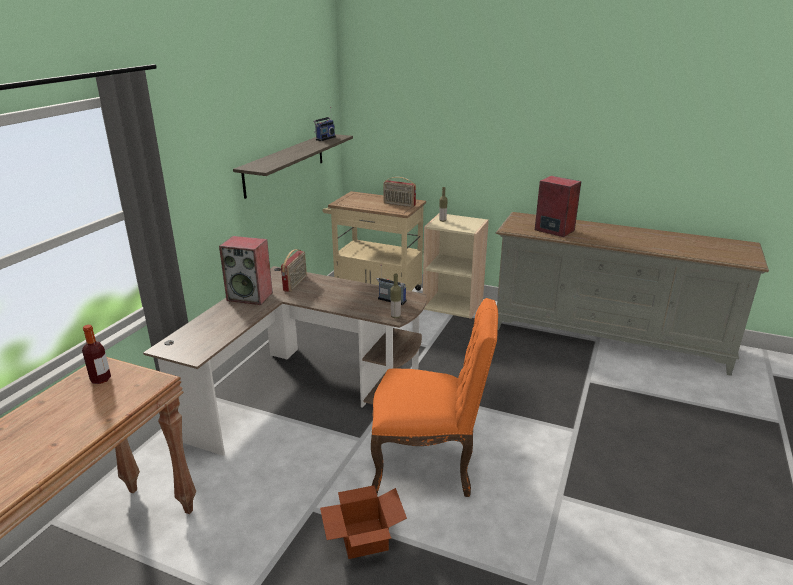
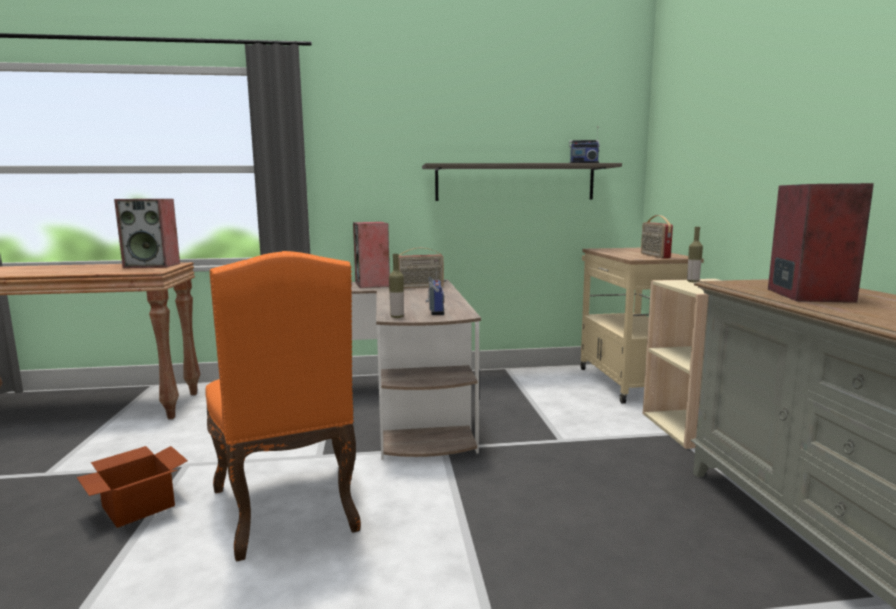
camera: 60 degrees right, 15 degrees down
bottle [82,325,111,384] -> speaker [114,199,180,268]

